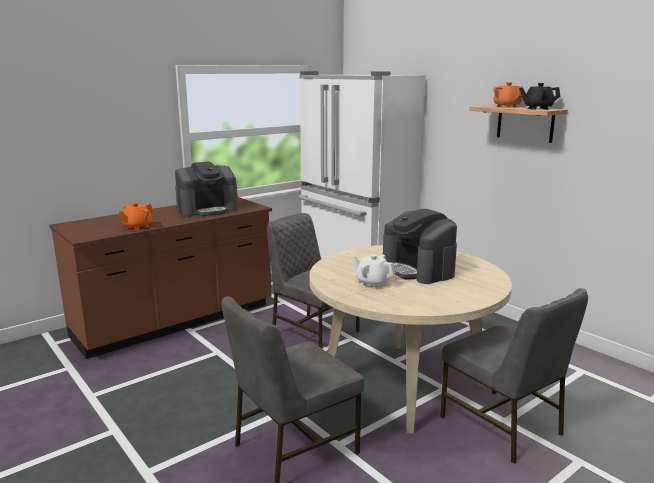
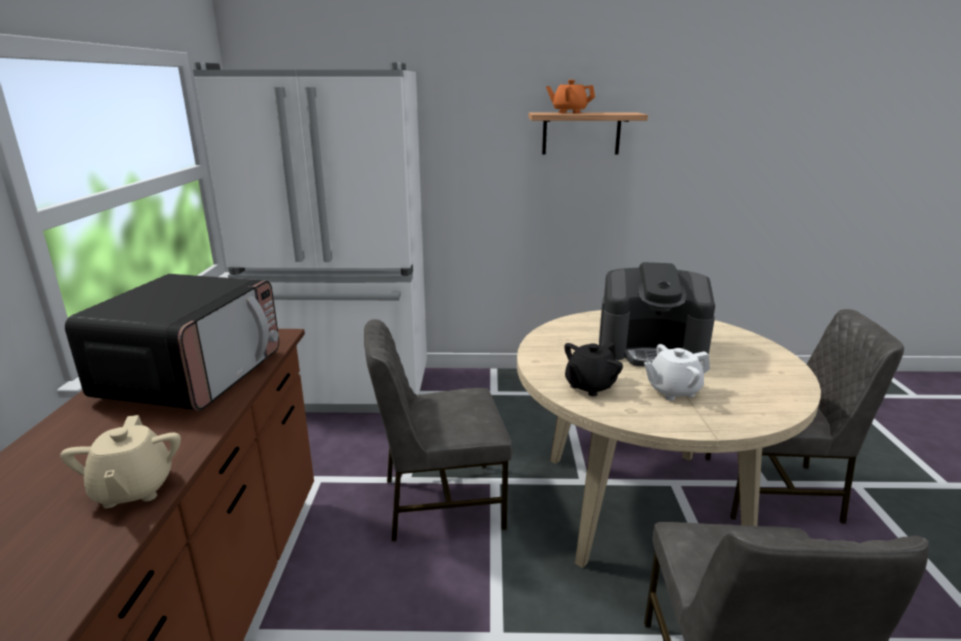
camera: 50 degrees left, 5 degrees up
orange teapot [119,202,153,230] -> beige teapot [60,415,181,508]
coffee machine [175,162,238,217] -> microwave [65,274,279,410]
black teapot [519,83,560,110] -> black teapot moved to [564,342,623,396]

